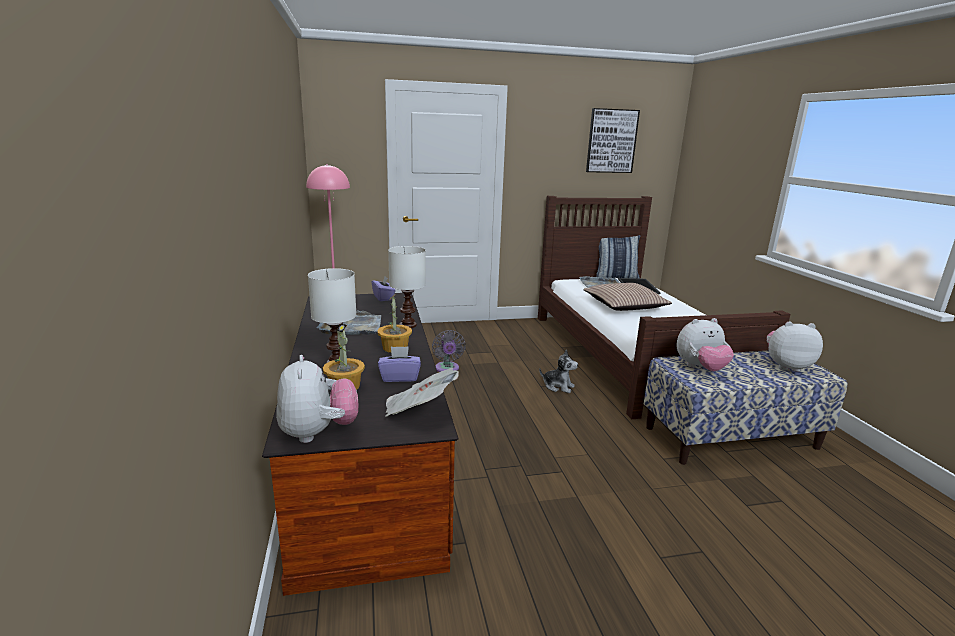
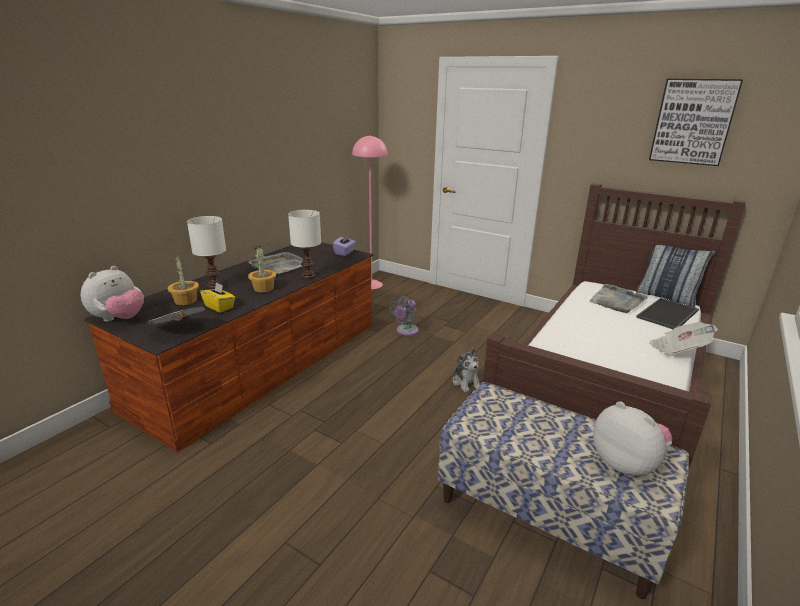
camera: 45 degrees right, 5 degrees up
purple tissue box [378,346,421,382] -> yellow tissue box [200,282,235,313]
pillow [583,283,672,311] -> none
plush toy [677,318,734,371] -> none
none -> newspaper [649,322,718,355]

